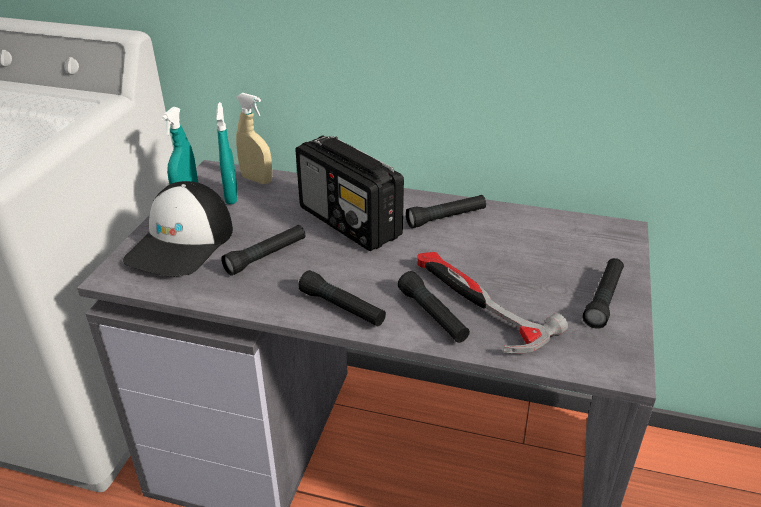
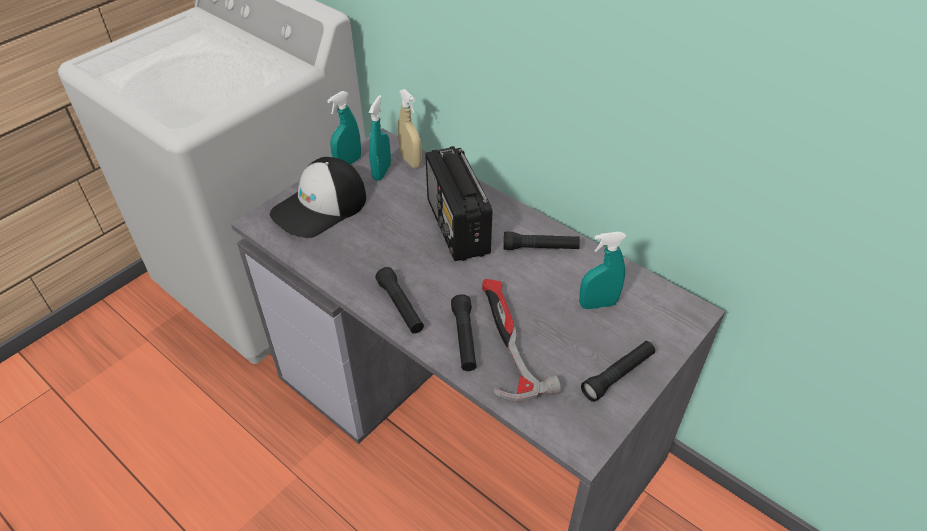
camera: 25 degrees right, 10 degrees up
black flashlight [221,225,305,276] -> none
none -> turquoise spray bottle [579,232,626,310]

